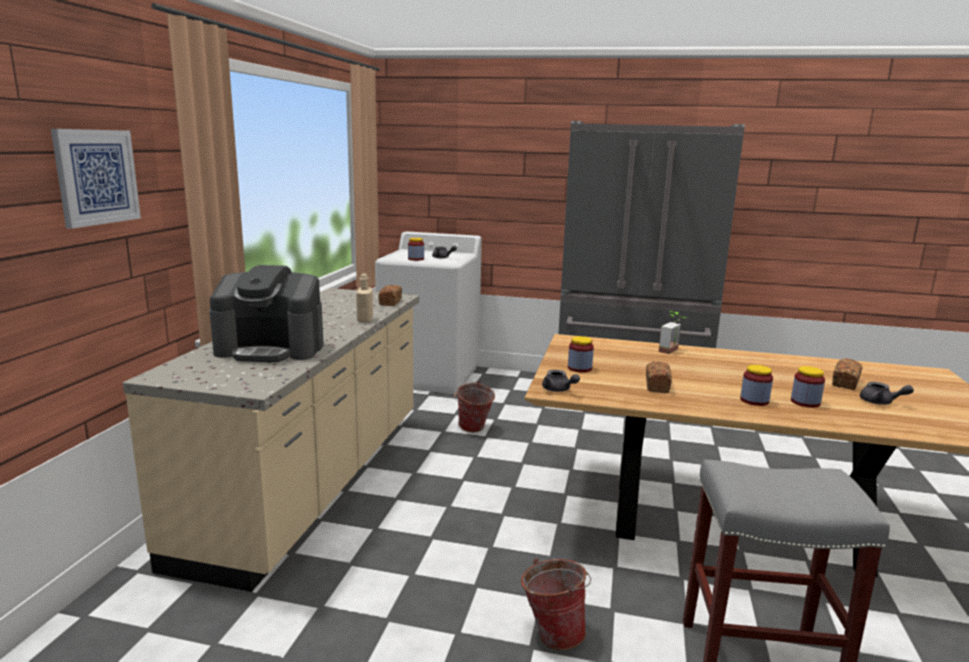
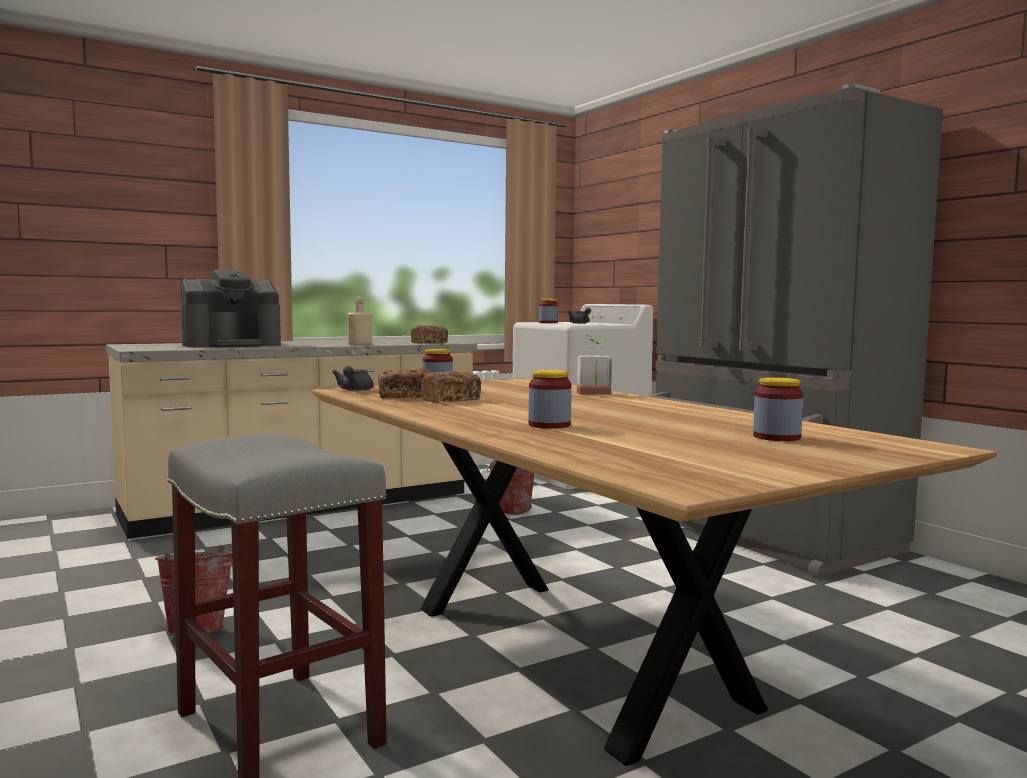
camera: 45 degrees right, 10 degrees down
picture [51,129,141,229] -> none
coffee machine [209,265,324,362] -> coffee machine turned 75 degrees counterclockwise [181,270,281,347]
jar [740,365,773,406] -> jar moved to [753,377,803,441]
bread [832,358,863,390] -> bread moved to [378,368,431,398]
grey teapot [860,382,914,405] -> none

